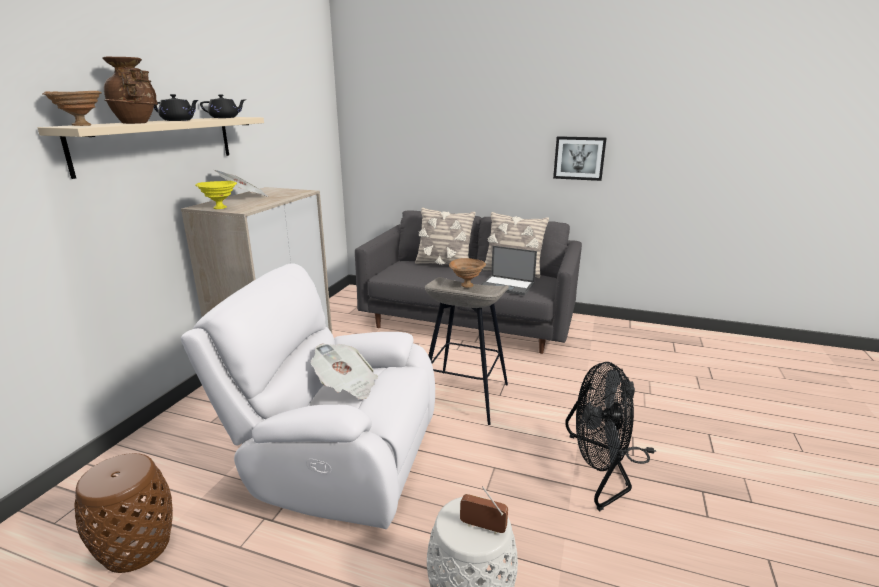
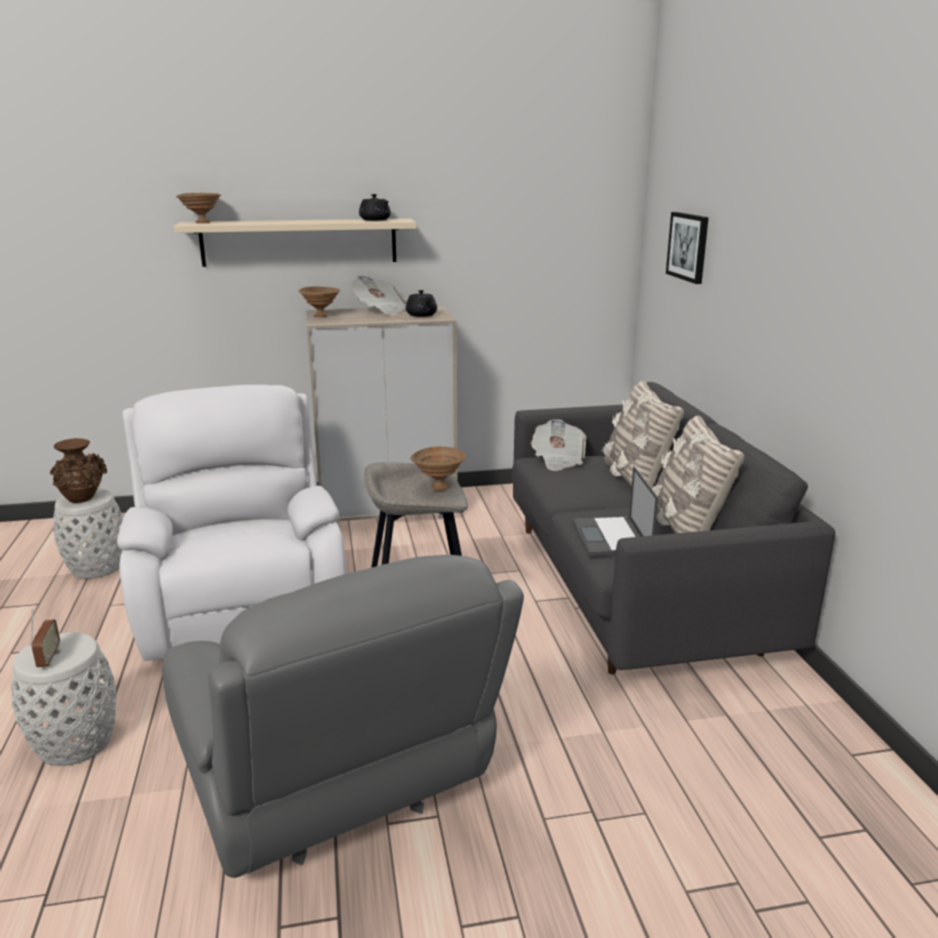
camera: 60 degrees right, 0 degrees up
brown stool [74,453,173,573] -> white stool [53,489,123,579]
brown vase [103,57,158,124] -> brown vase moved to [50,438,107,503]
black teapot [154,94,198,121] -> black teapot moved to [406,290,437,317]
yellow bowl [195,181,237,209] -> brown bowl [299,287,341,317]
newspaper [311,344,378,399] -> newspaper moved to [531,419,586,471]
picture [553,136,606,181] -> picture moved to [666,212,709,284]
black fan [565,362,655,511] -> grey armchair [162,555,524,878]

